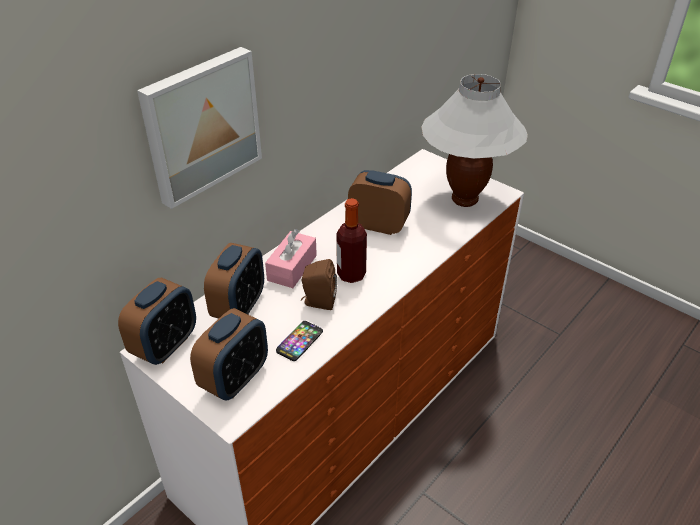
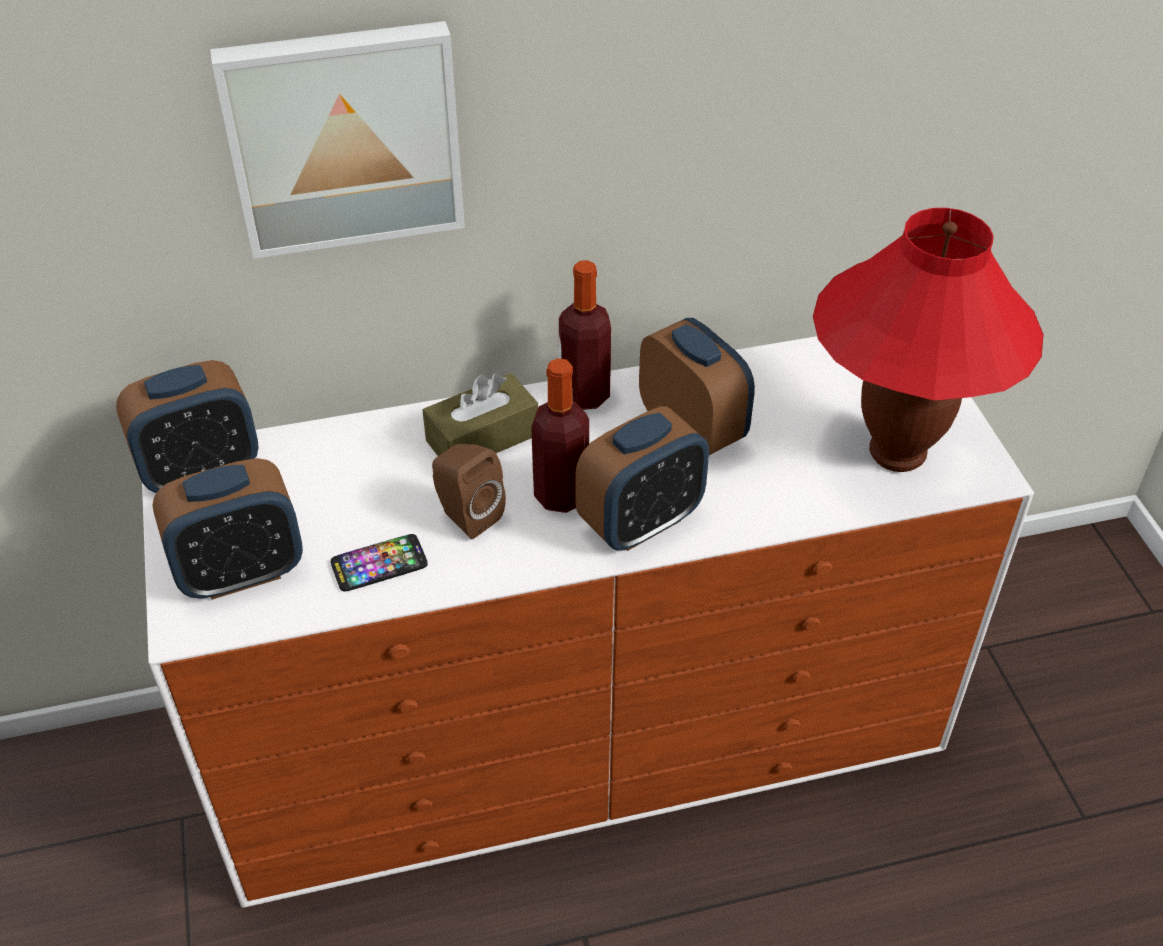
camera: 35 degrees right, 5 degrees up
alarm clock [204,243,264,319] -> alarm clock moved to [575,406,709,551]
pink tissue box [265,229,317,288] -> brown tissue box [422,373,538,456]
white table lamp [421,74,528,207] -> red table lamp [813,208,1044,472]
none -> bottle [559,260,611,410]

